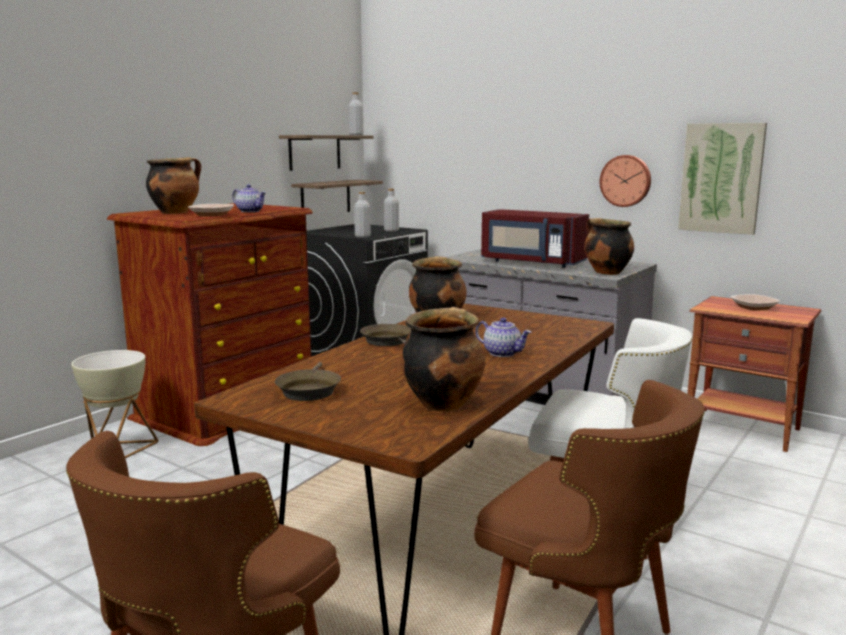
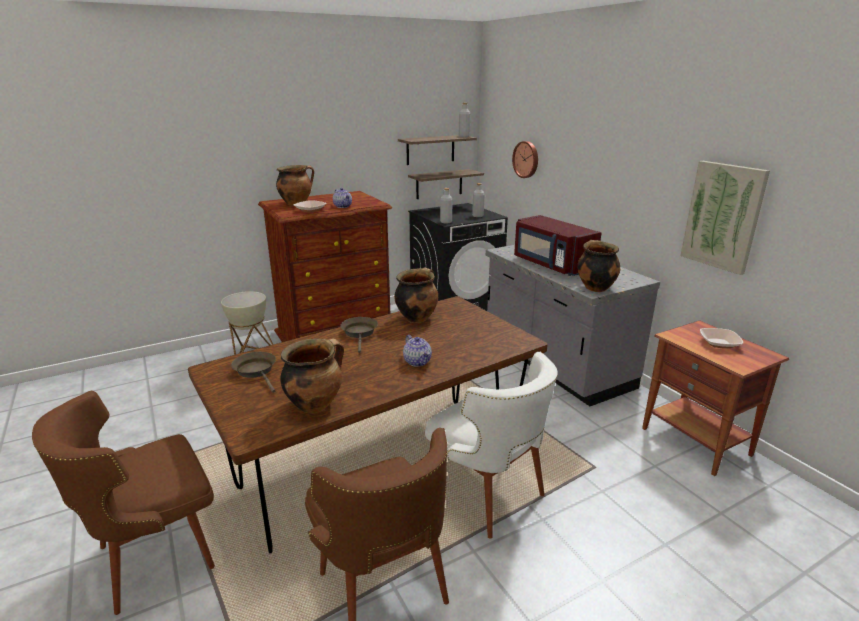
camera: 25 degrees right, 10 degrees up
brown frying pan [275,362,341,401] -> brown frying pan turned 120 degrees clockwise [231,352,276,393]
wall clock [600,155,651,207] -> wall clock moved to [512,141,538,178]

